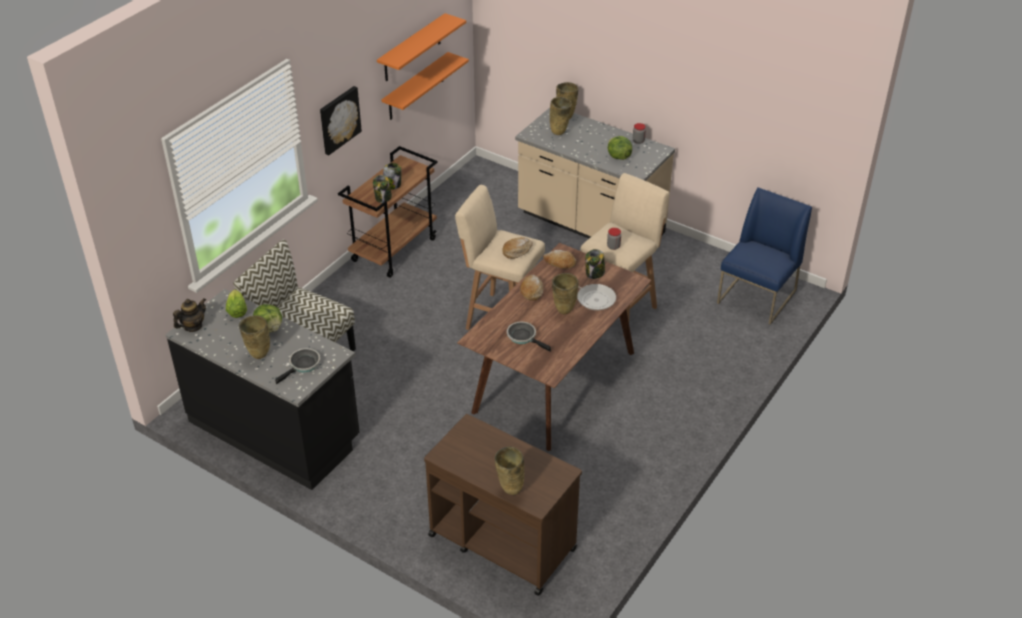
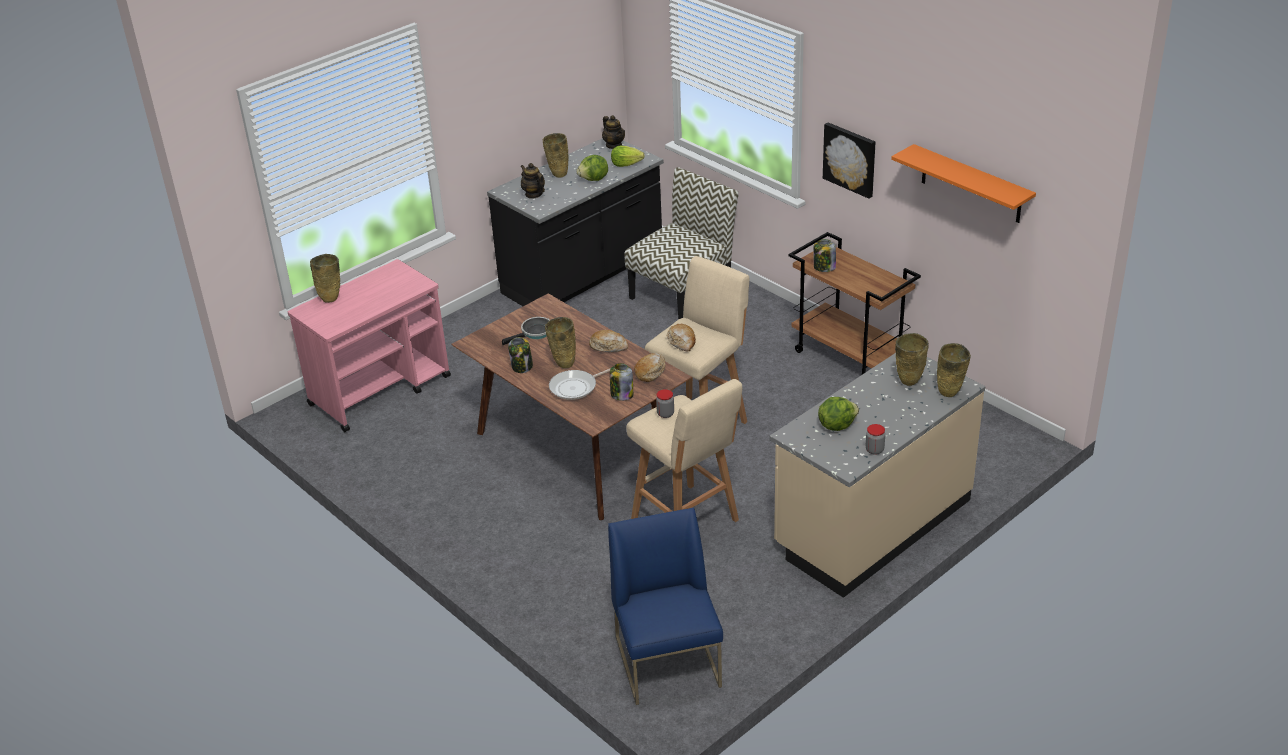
camera: 105 degrees right, 5 degrees down
frying pan [275,348,320,384] -> teapot [521,163,545,199]
orange shelf [382,52,469,120] -> none
jar [383,163,401,190] -> jar moved to [508,337,533,373]
brown cart [424,414,582,596] -> pink cart [288,259,451,432]
blue chair [717,187,812,325] -> blue chair turned 150 degrees counterclockwise [608,507,723,705]

